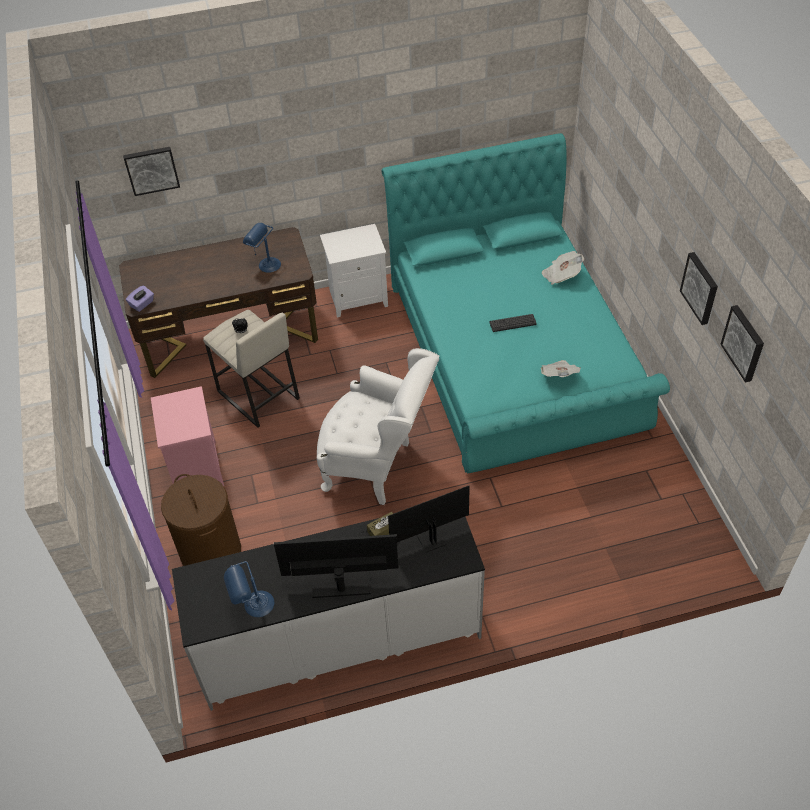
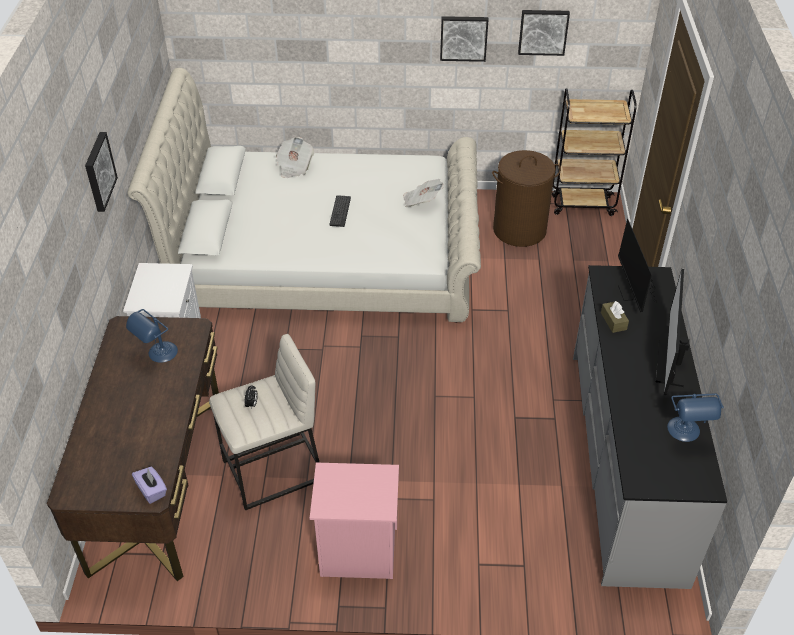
camera: 75 degrees left, 5 degrees down
picture [123,147,180,196] -> picture moved to [85,132,118,212]
brown laundry basket [161,474,241,566] -> brown laundry basket moved to [492,150,561,247]
white armchair [317,348,439,505] -> none
turquoise bed [381,133,670,473] -> beige bed [127,68,481,323]
none -> brown cart [552,88,637,216]

